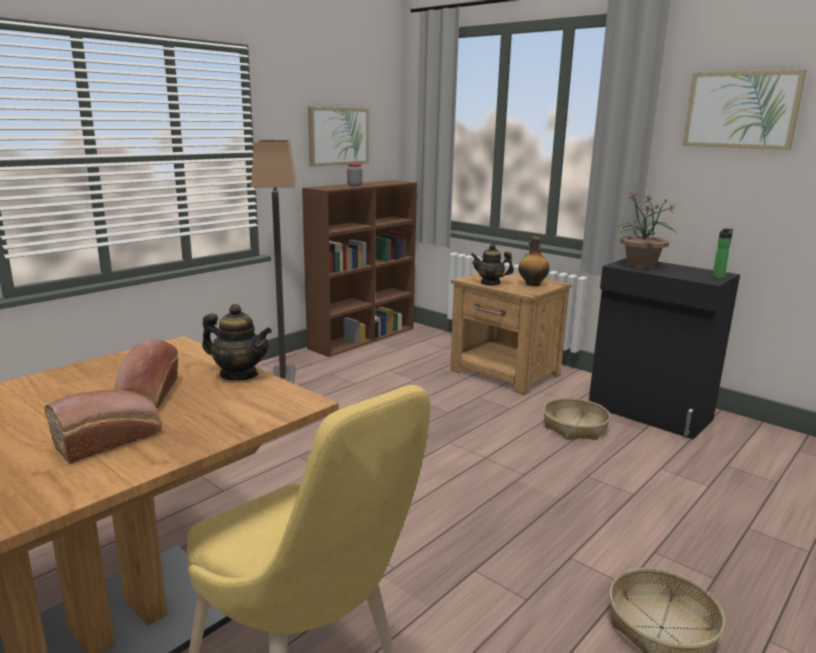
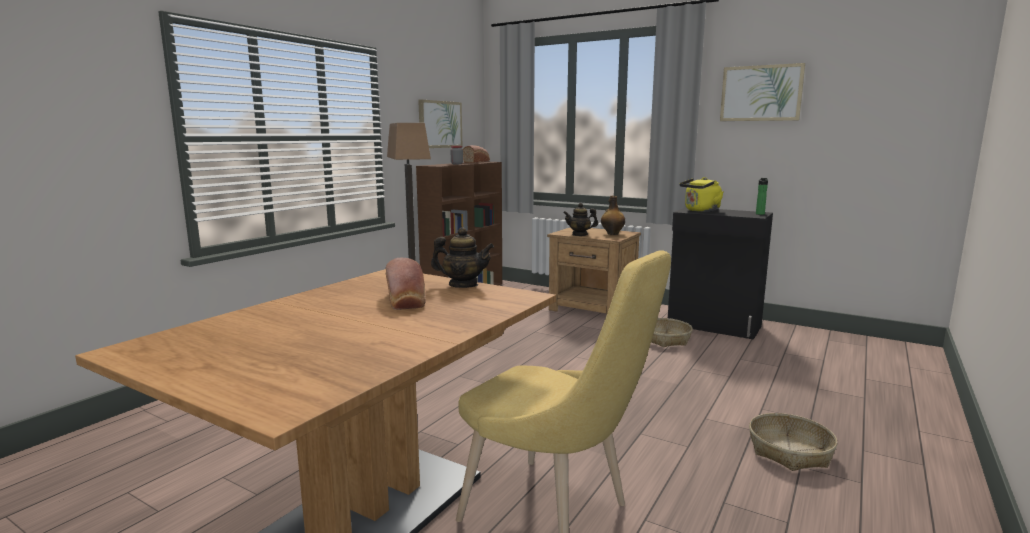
camera: 10 degrees left, 5 degrees down
bread [45,390,162,464] -> bread moved to [463,145,490,163]
potted plant [618,193,677,269] -> yellow kettle [679,177,724,212]

